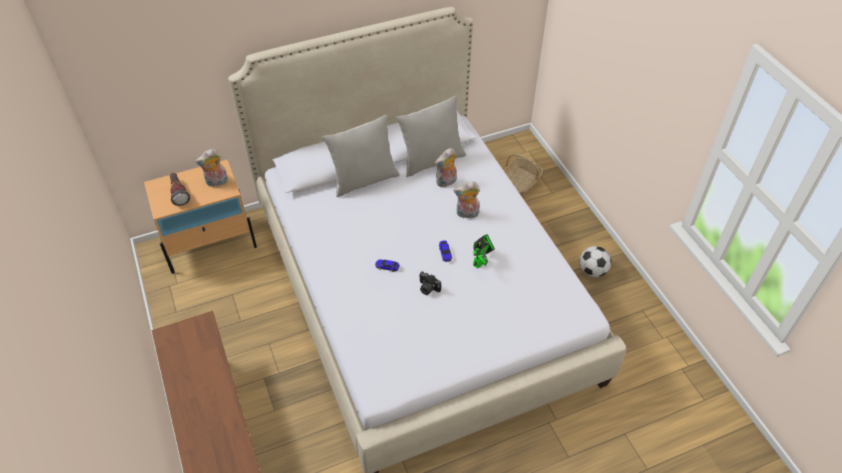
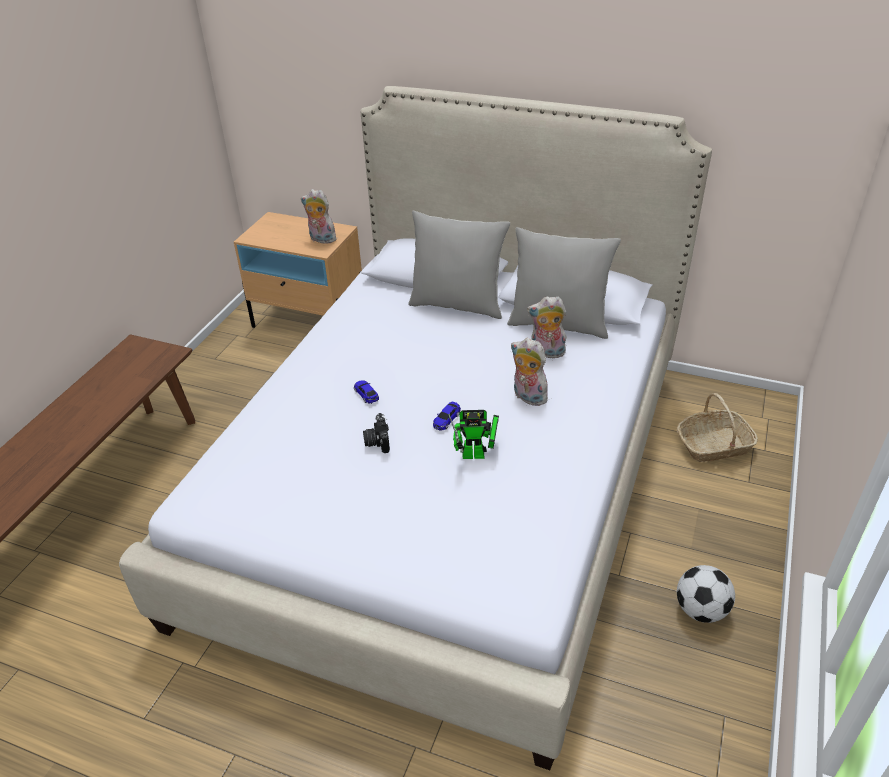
camera: 45 degrees right, 10 degrees down
flashlight [170,172,190,206] -> none

